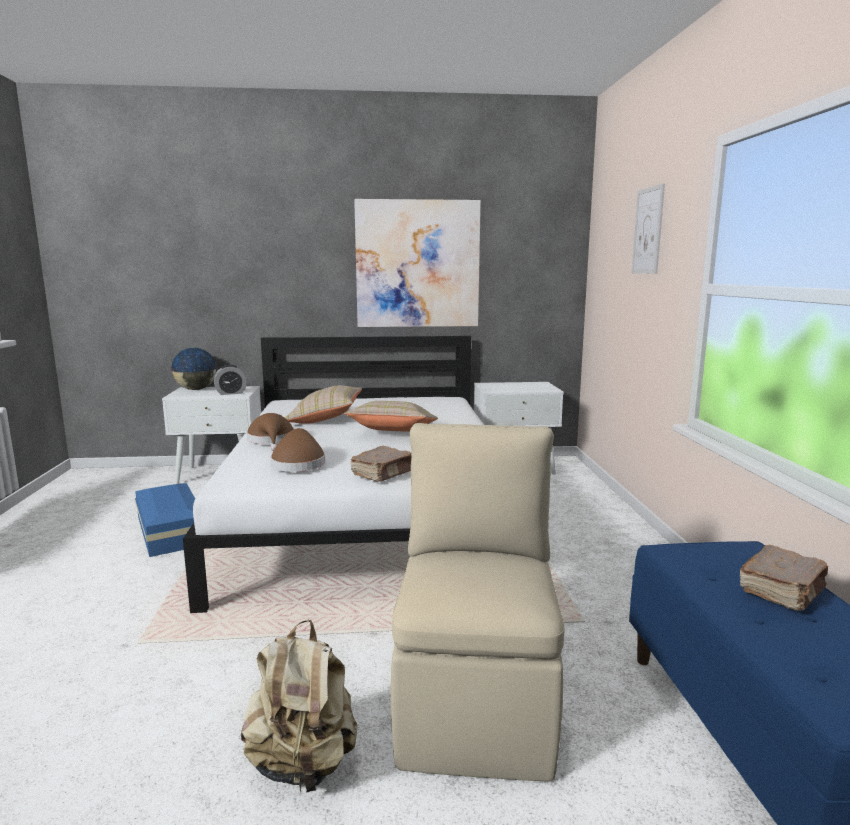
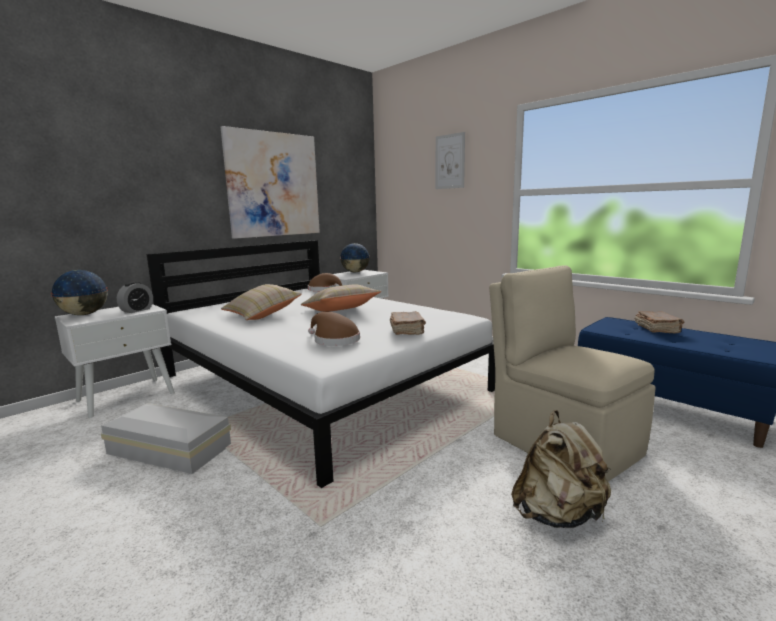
camera: 40 degrees left, 0 degrees up
blue storage box [135,483,195,557] -> white storage box [101,403,231,474]
brown hat [246,413,294,451] -> brown hat moved to [308,273,342,291]
none -> globe [340,243,370,272]

